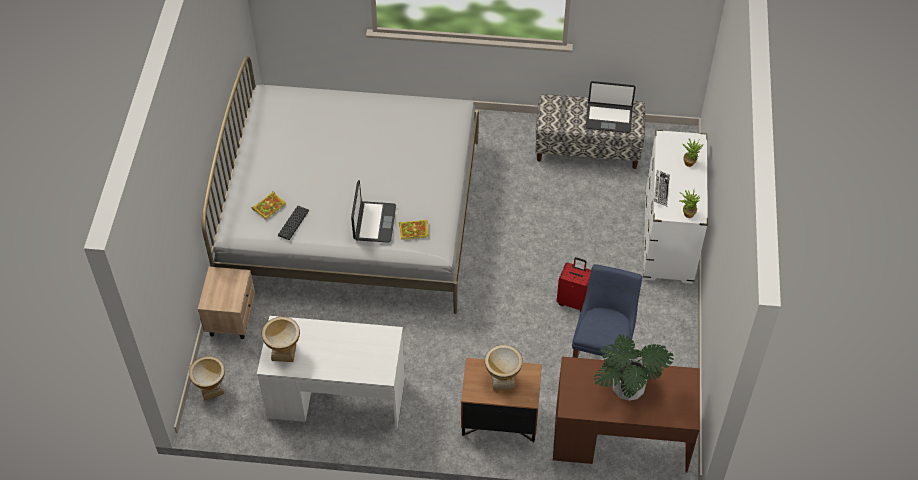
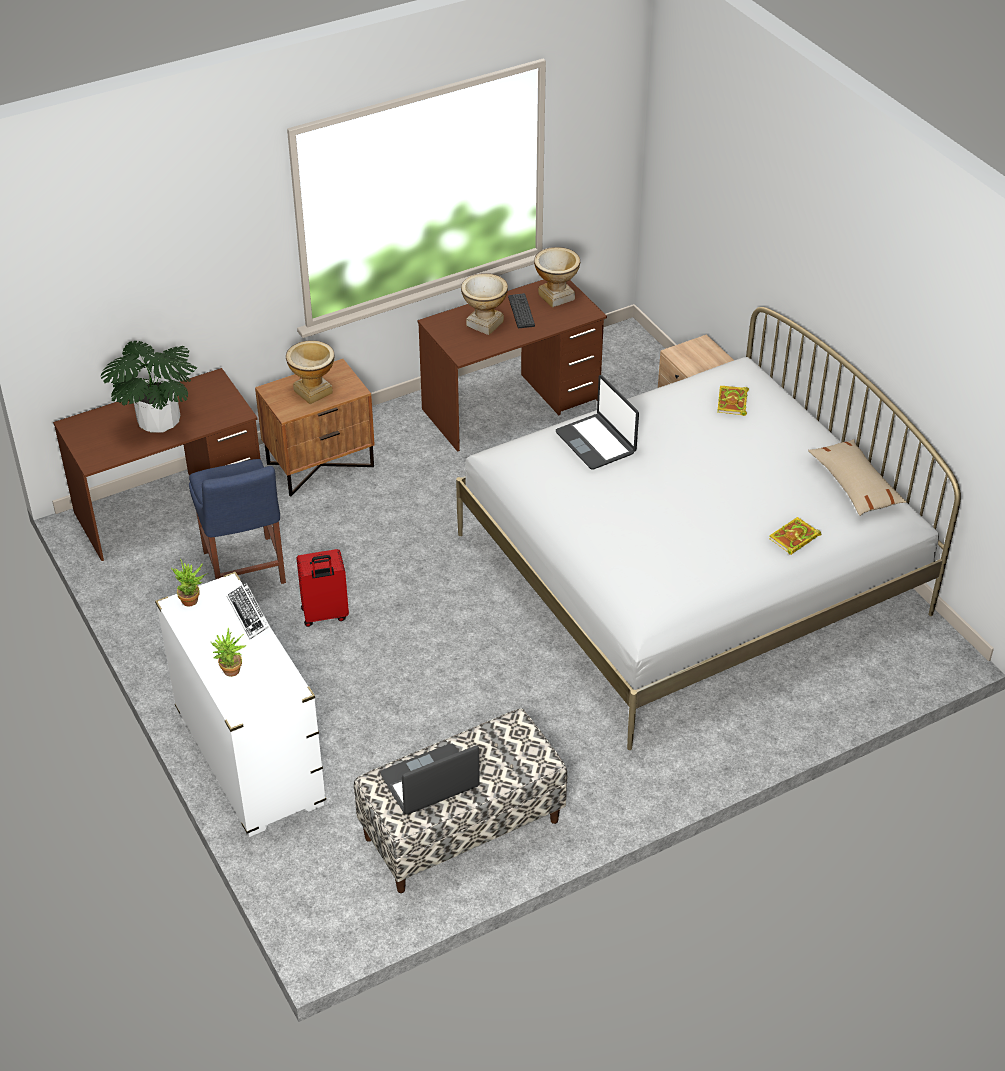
camera: 145 degrees right, 10 degrees down
vase [189,356,225,401] -> vase moved to [461,273,508,335]
white desk [257,316,405,430] -> brown desk [417,279,607,452]
keyboard [278,206,309,240] -> keyboard moved to [508,293,535,328]
book [399,220,429,240] -> book moved to [769,517,821,555]
none -> beige pillow [808,439,907,516]

